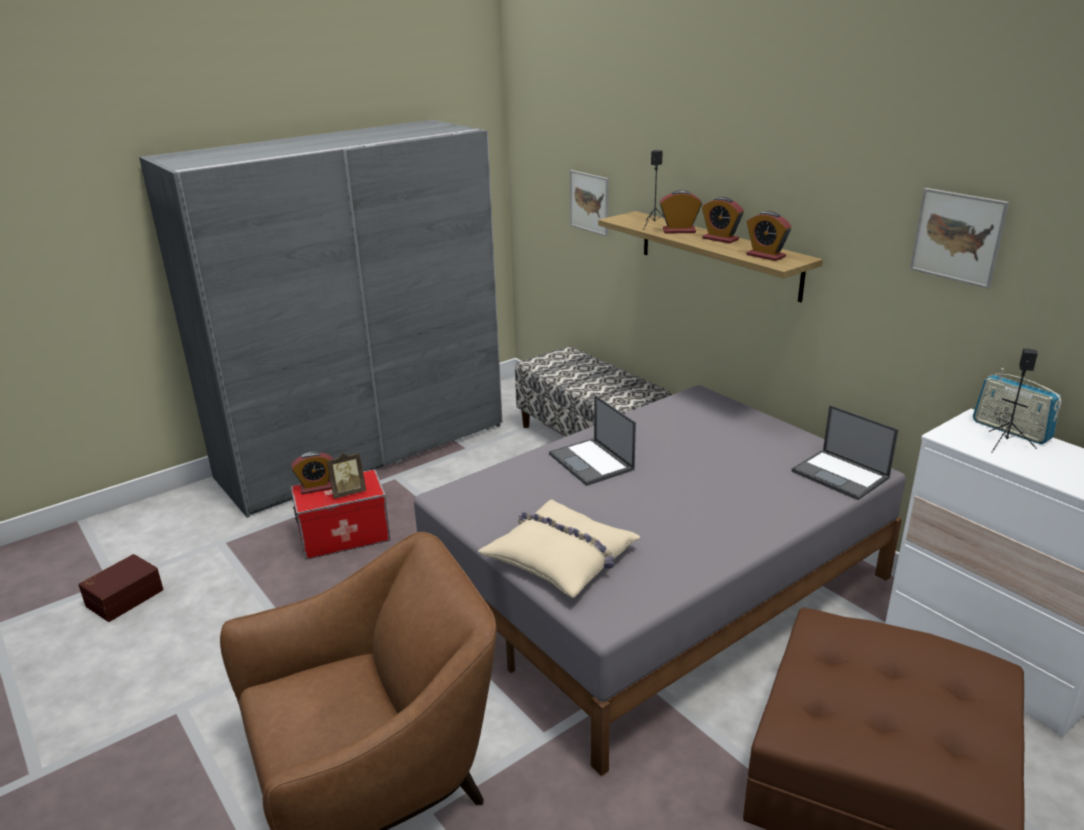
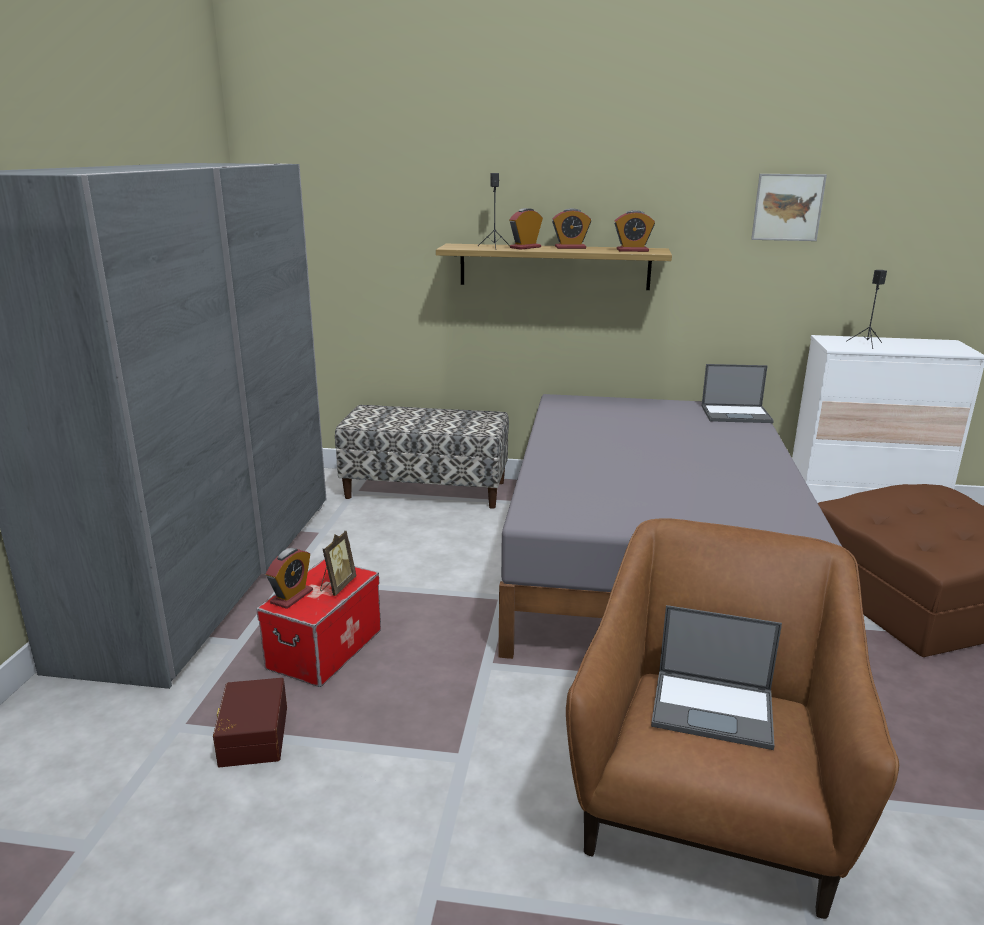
camera: 45 degrees left, 5 degrees down
brown storage box [78,554,164,622] -> brown storage box moved to [213,678,287,767]
beige pillow [478,500,640,598] -> none
laptop [549,395,636,486] -> laptop moved to [651,605,782,750]
picture [570,170,609,236] -> none
radio [973,368,1062,444] -> none

